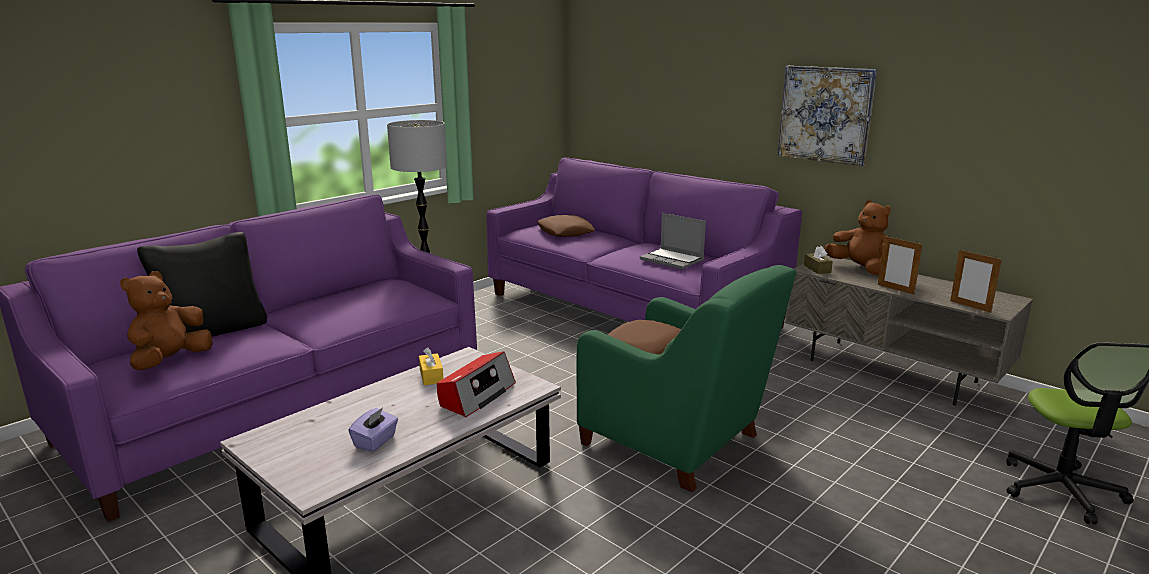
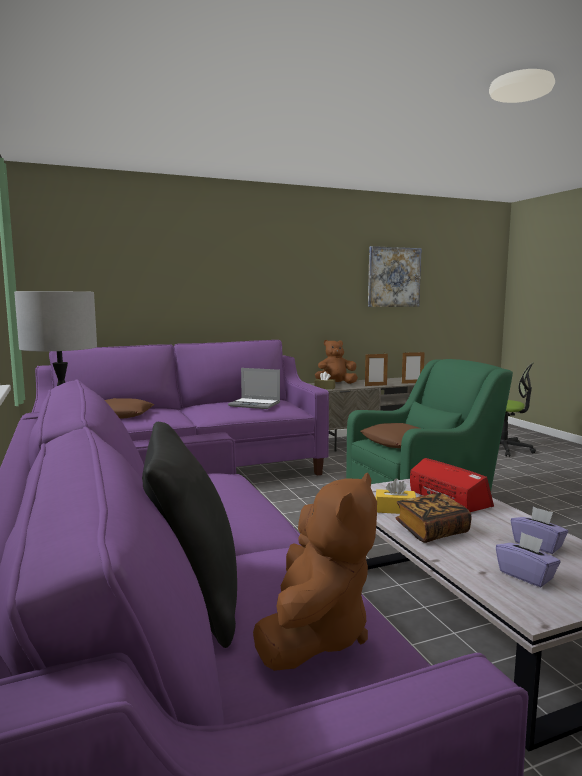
camera: 65 degrees left, 10 degrees down
brown plush toy [120,271,213,370] -> brown plush toy turned 120 degrees counterclockwise [253,472,377,671]
laptop [640,213,706,269] -> laptop turned 45 degrees clockwise [228,368,280,409]
picture [778,66,877,166] -> picture moved to [368,246,422,307]
none -> book [396,493,472,543]
none -> purple tissue box [496,532,561,587]

